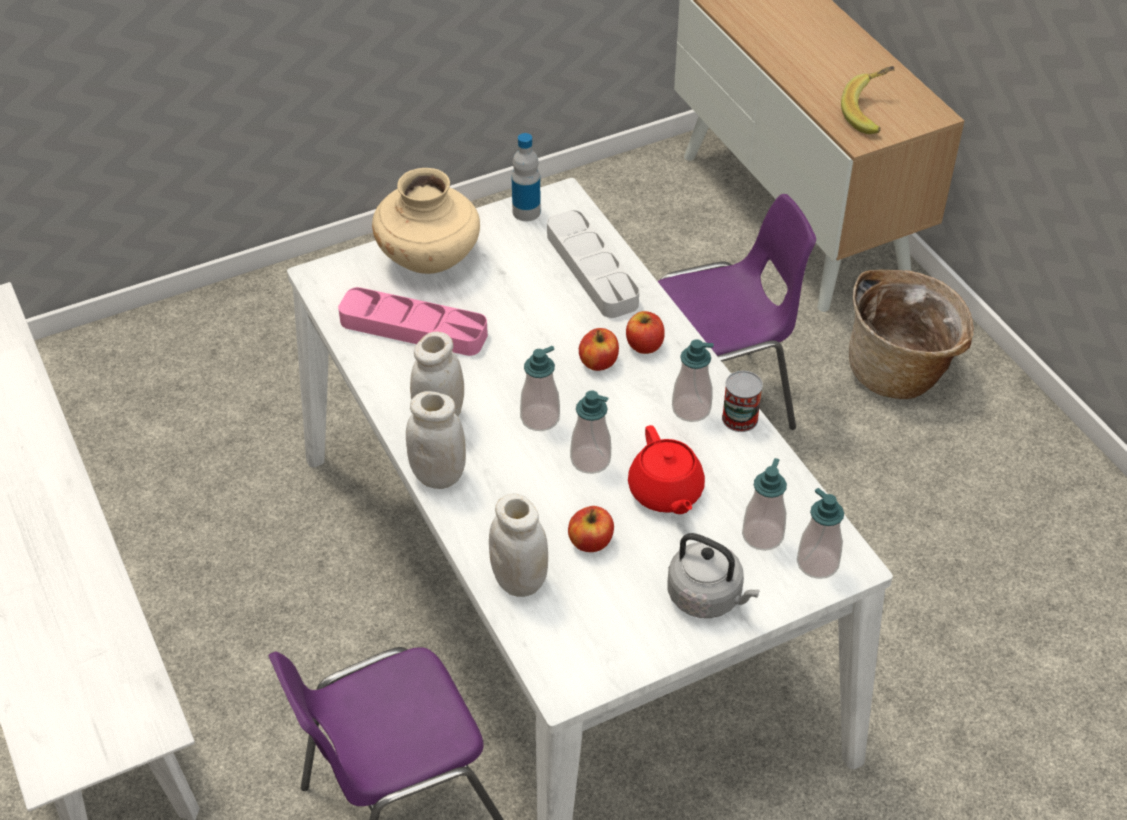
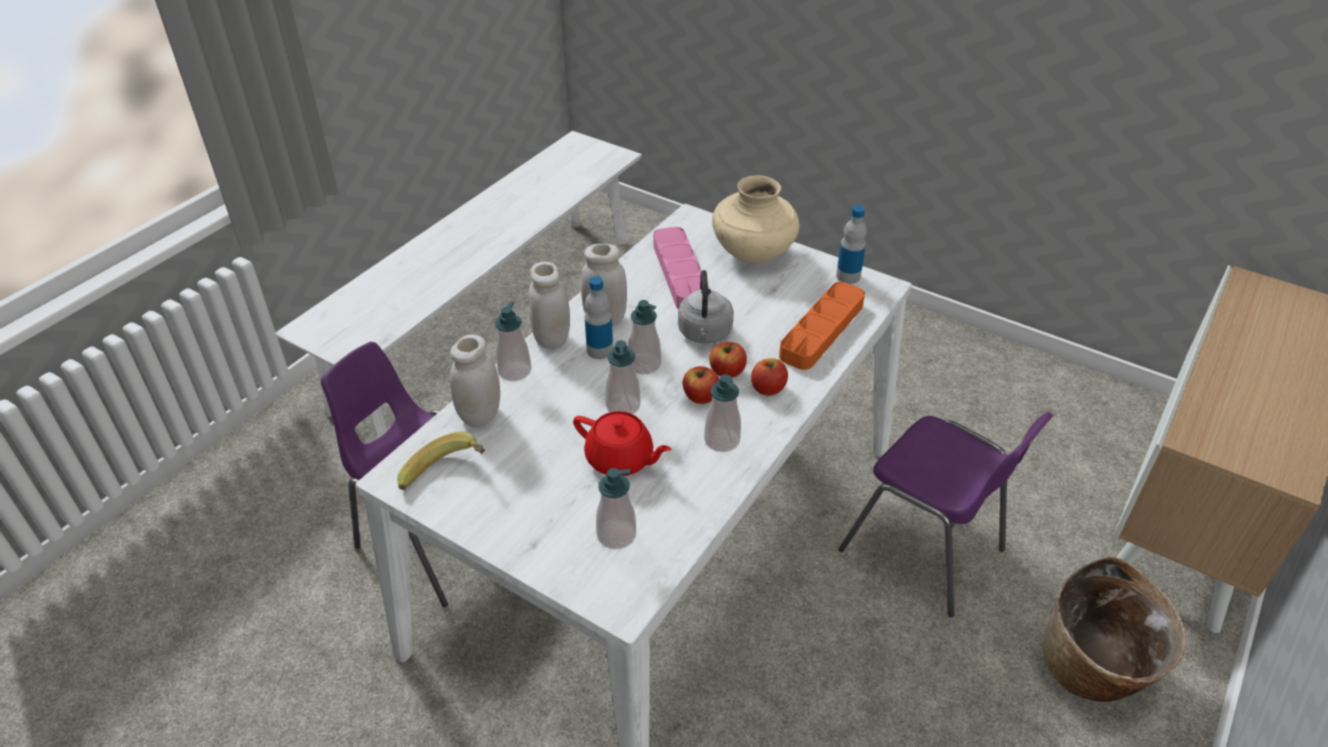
camera: 60 degrees right, 5 degrees down
grey tray [547,210,639,318] -> orange tray [779,282,865,370]
apple [568,506,614,552] -> apple moved to [683,366,719,404]
red teapot [628,425,705,514] -> red teapot turned 105 degrees counterclockwise [573,411,671,476]
grey kettle [668,533,760,618] -> grey kettle moved to [678,270,734,343]
can [722,371,763,432] -> none
soap dispenser [797,488,844,579] -> soap dispenser moved to [495,301,531,381]
banana [841,66,895,134] -> banana moved to [397,431,485,490]
none -> bottle [585,276,613,359]

